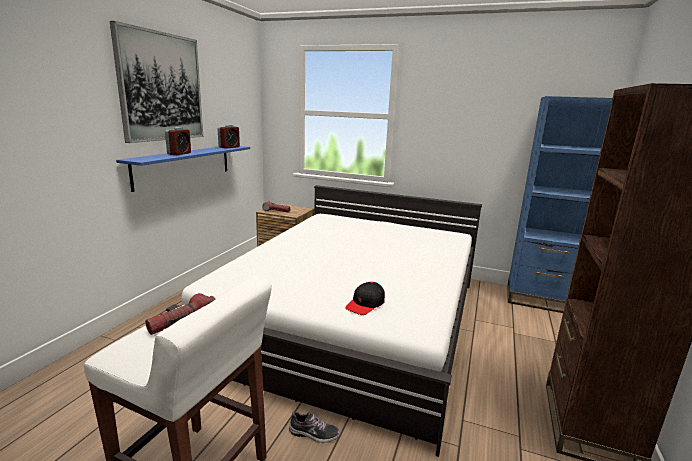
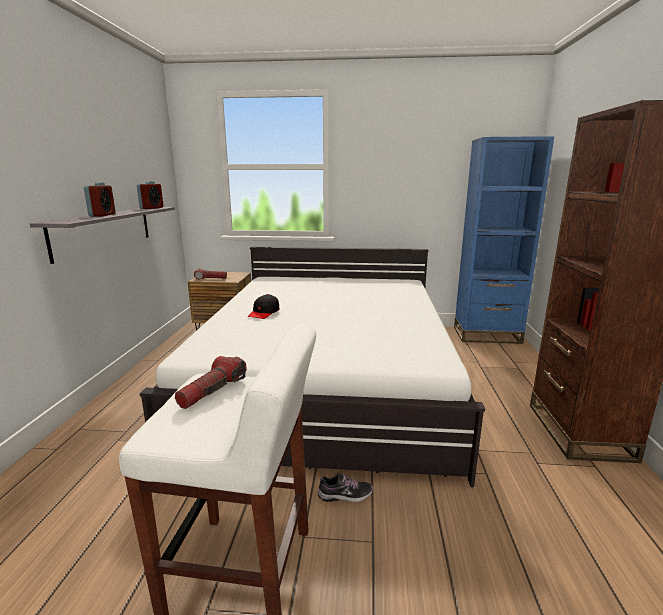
camera: 15 degrees left, 0 degrees up
picture [110,21,203,143] -> none
blue shelf [116,146,250,192] -> grey shelf [30,207,175,264]
black cap [345,282,385,315] -> black cap moved to [248,294,279,319]

